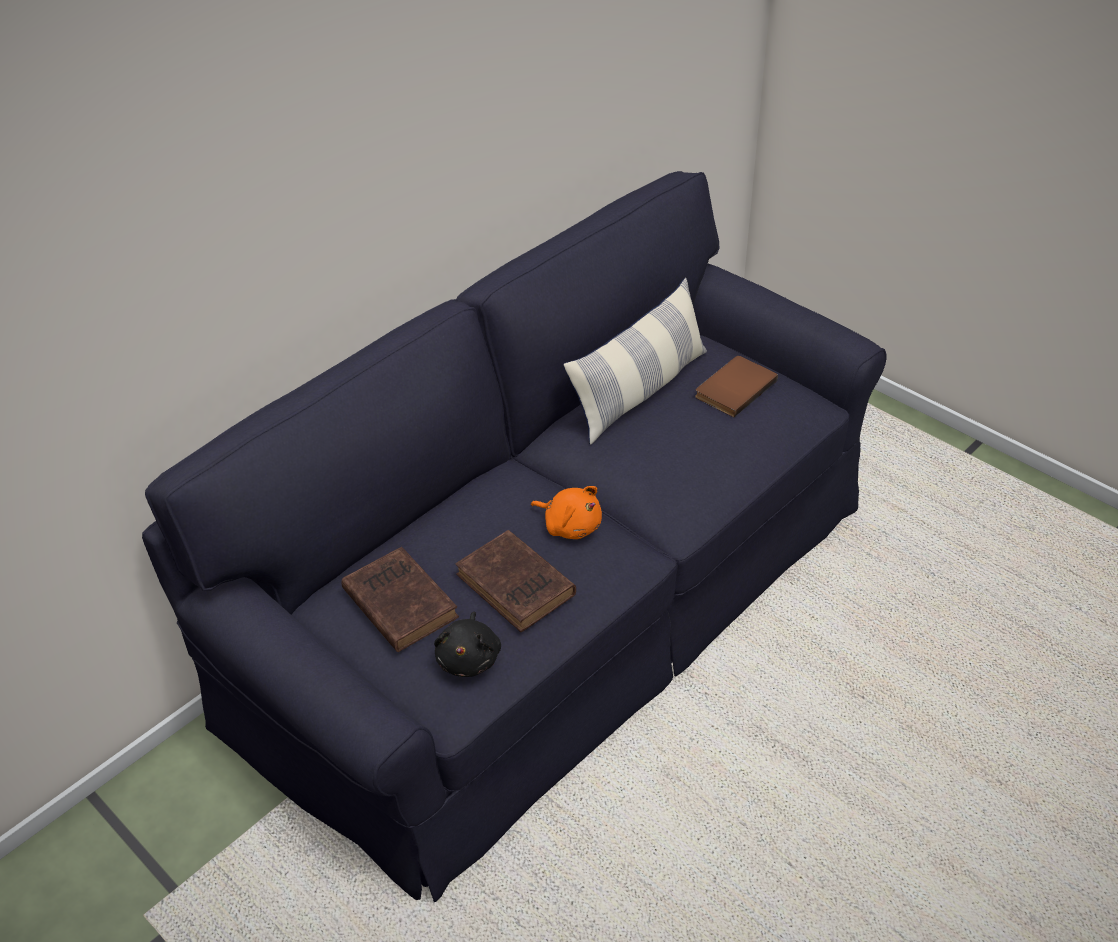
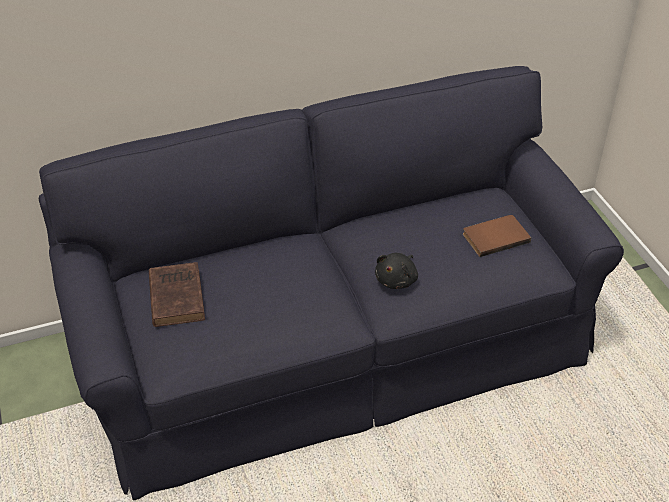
camera: 25 degrees right, 0 degrees up
black plush toy [434,612,501,677] -> black plush toy moved to [375,253,418,289]
brown book [455,530,576,632] -> none
orange plush toy [531,486,602,539] -> none
pillow [563,278,707,445] -> none

